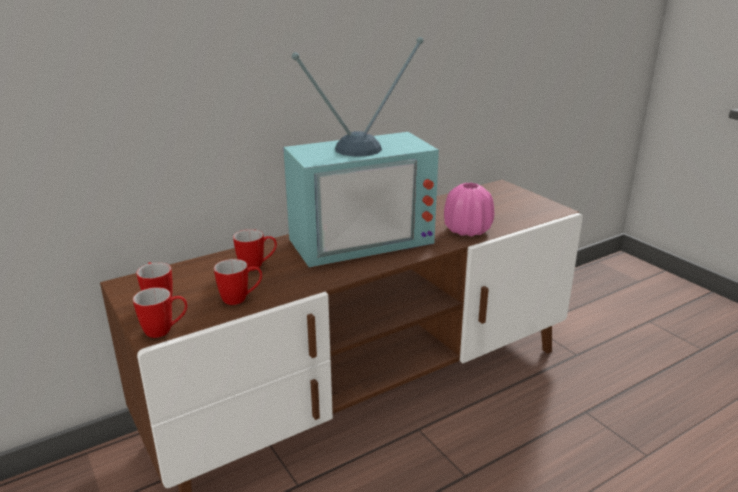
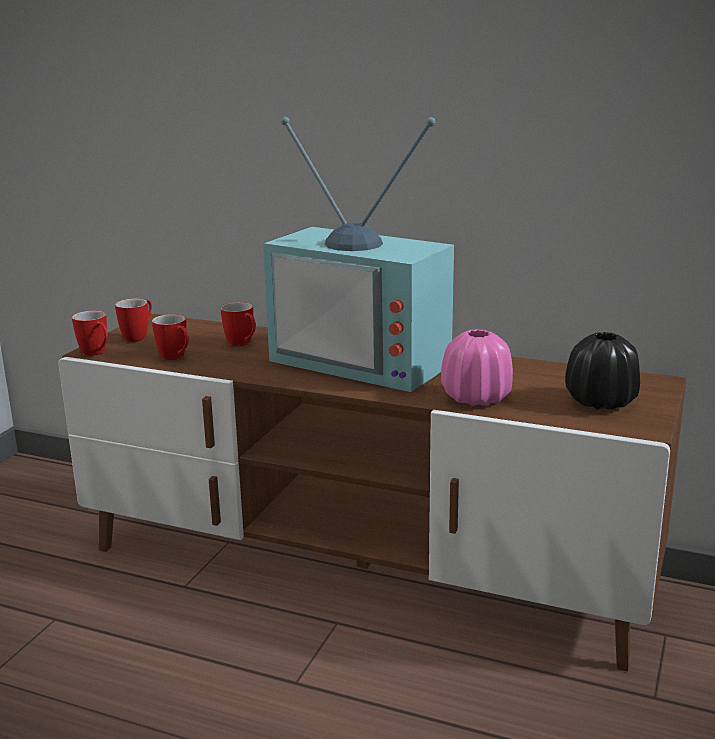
camera: 55 degrees right, 5 degrees down
none -> black vase [565,332,640,410]

